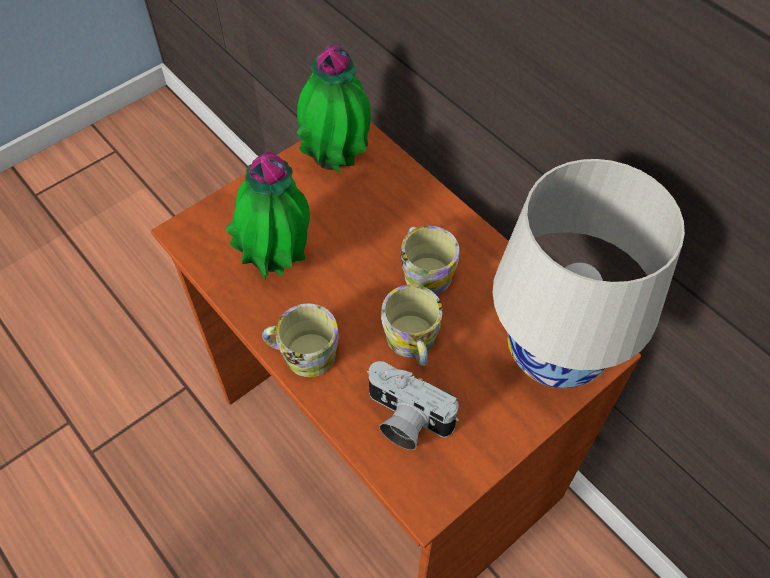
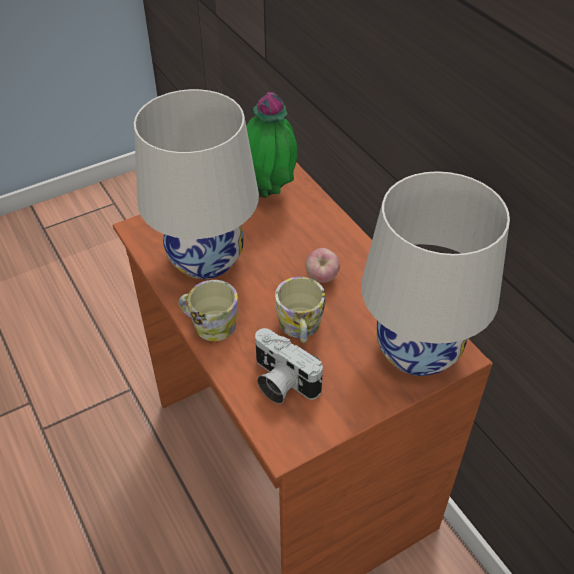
camera: 10 degrees right, 10 degrees down
potted plant [225,151,310,281] -> white table lamp [134,89,259,279]
mug [401,226,459,295] -> apple [305,248,340,283]

